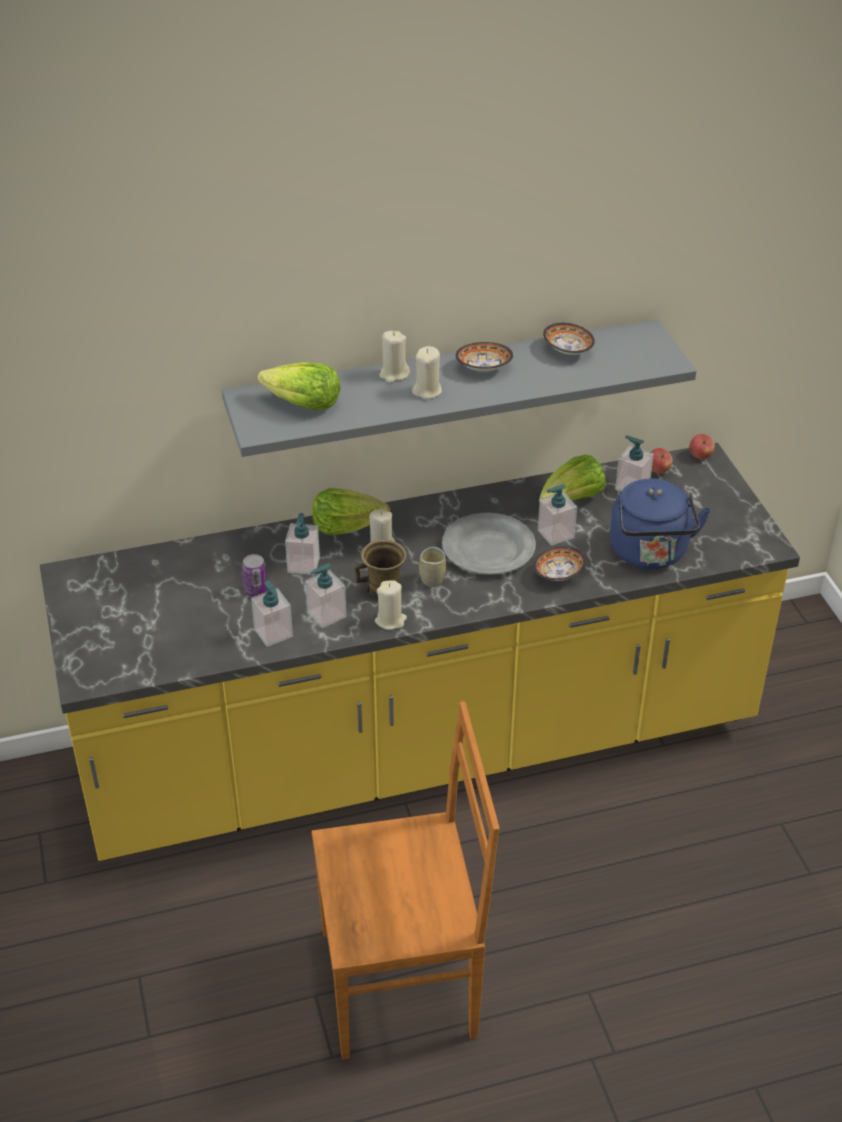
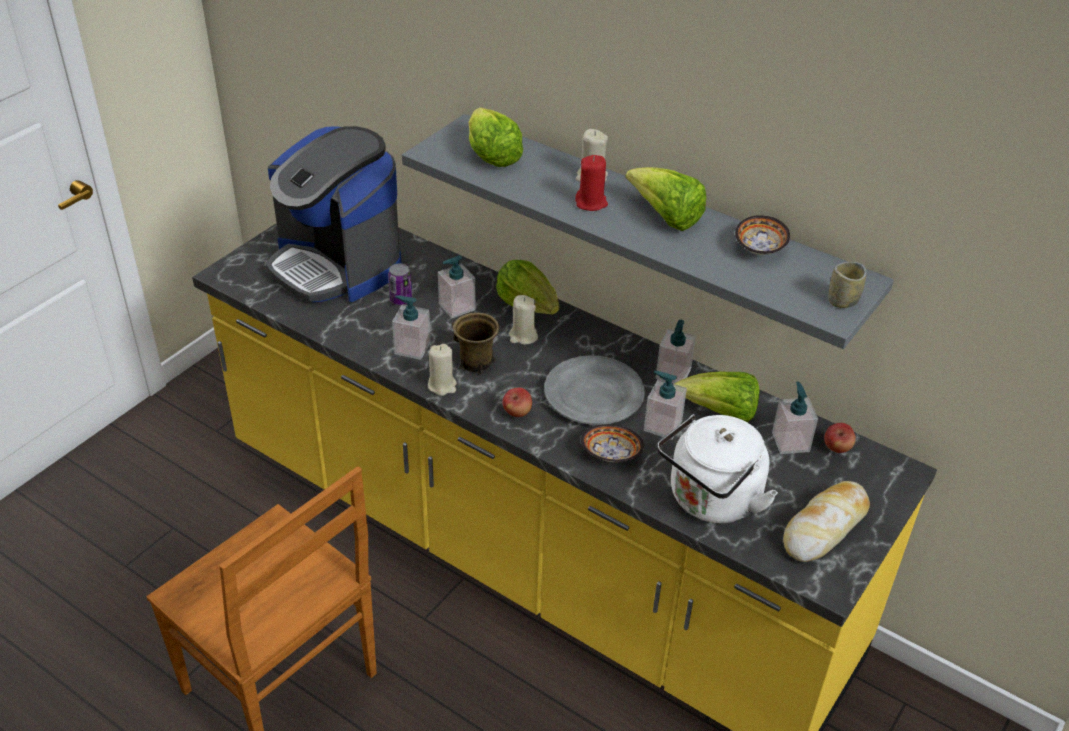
camera: 50 degrees right, 0 degrees up
soap dispenser [251,581,293,647] -> soap dispenser moved to [656,320,696,383]
beige candle [412,346,442,399] -> red candle [575,155,608,211]
cup [419,547,446,587] -> cup moved to [828,262,867,308]
bowl [456,342,513,372] -> lettuce [625,167,706,231]
blue kettle [610,479,711,569] -> white kettle [657,414,778,523]
apple [689,434,715,459] -> apple moved to [503,388,532,417]
none -> coffee machine [266,126,401,302]
none -> bread [783,481,870,562]

